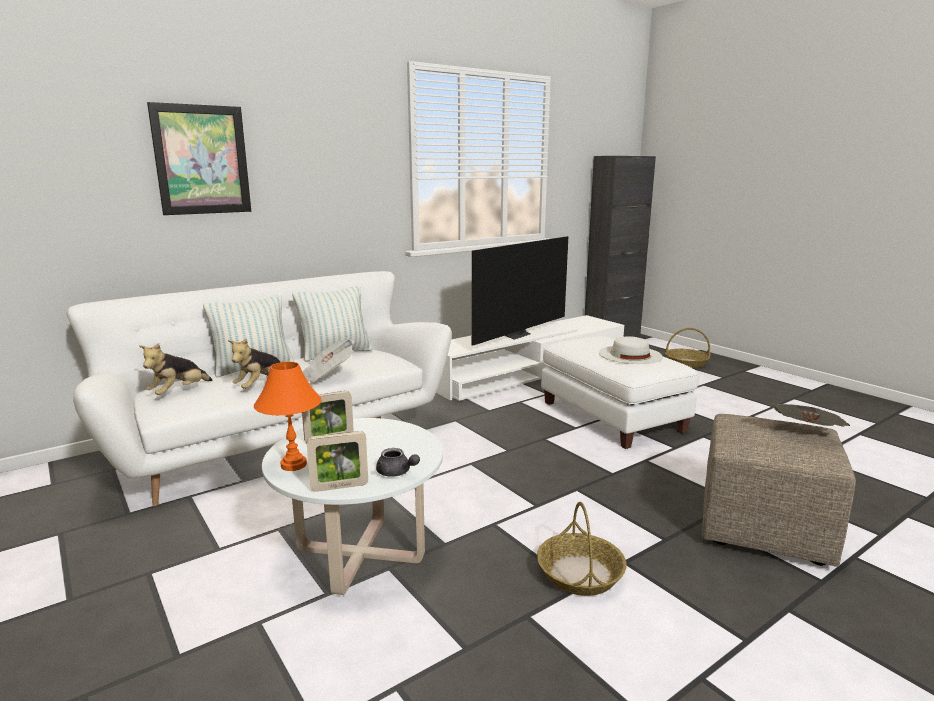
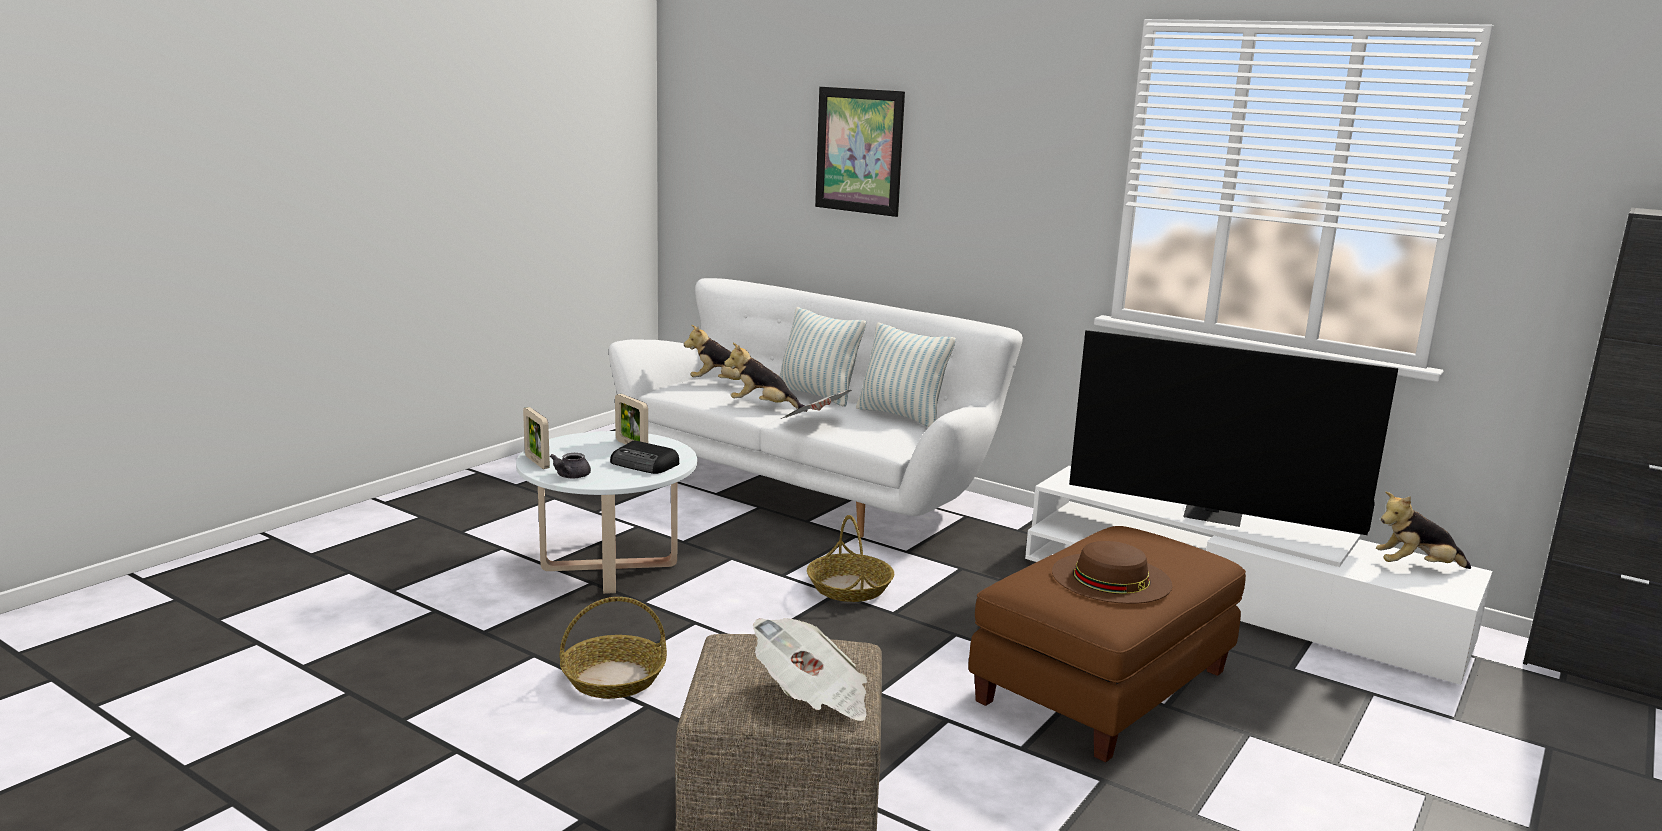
camera: 70 degrees right, 0 degrees up
orange table lamp [254,362,322,471] -> none
white ottoman [541,336,699,449] -> brown ottoman [968,526,1246,762]
white hat [599,336,663,364] -> brown hat [1052,541,1172,604]
basket [665,328,710,368] -> basket moved to [807,515,895,602]
none -> radio [610,441,679,474]
none -> plush toy [1376,491,1471,569]

